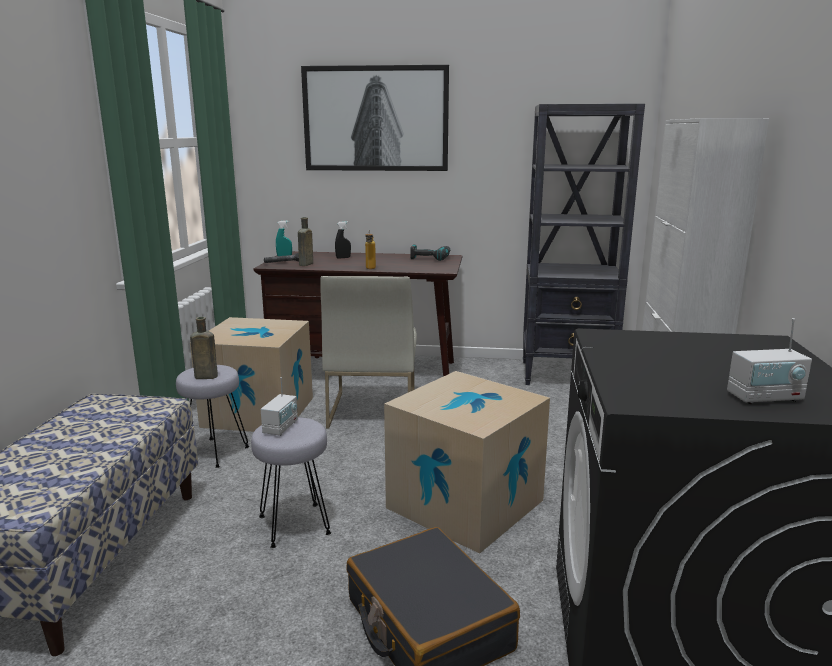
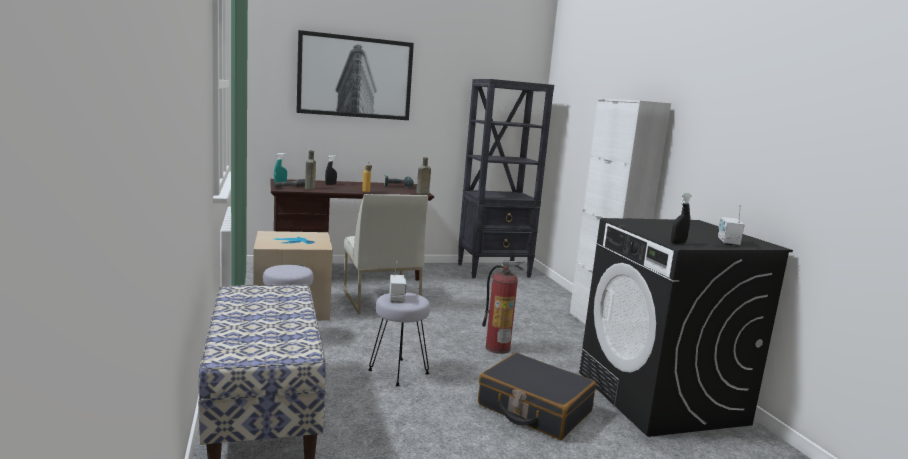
camera: 25 degrees left, 5 degrees down
brown bottle [190,317,218,379] -> brown bottle moved to [416,157,431,195]
cardboard box [384,371,550,554] -> fire extinguisher [482,261,525,354]
radio [727,318,812,405] -> radio turned 135 degrees clockwise [718,205,744,246]
none -> black spray bottle [671,193,692,244]

